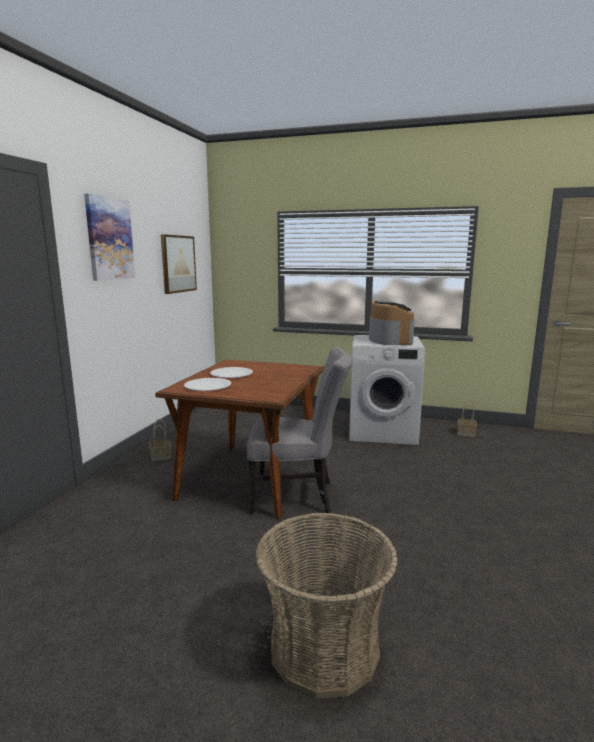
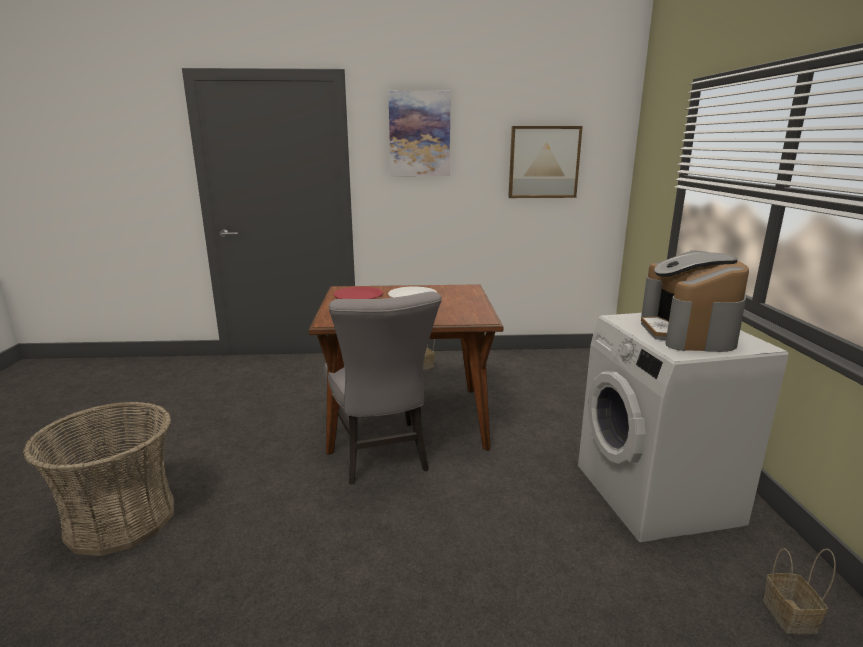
camera: 70 degrees right, 5 degrees up
white plate [184,378,231,391] -> red plate [334,287,383,299]
coffee machine [369,301,414,345] -> coffee machine turned 120 degrees clockwise [641,250,749,352]

